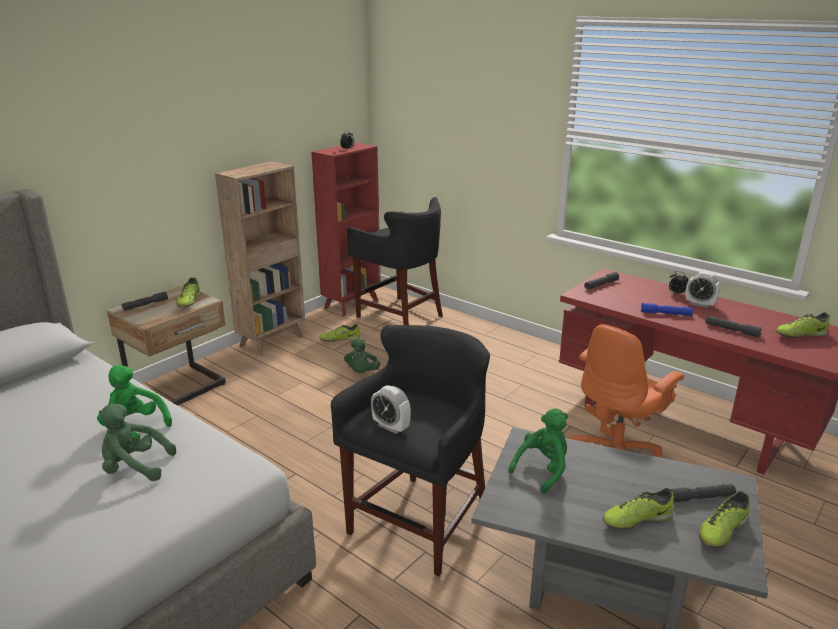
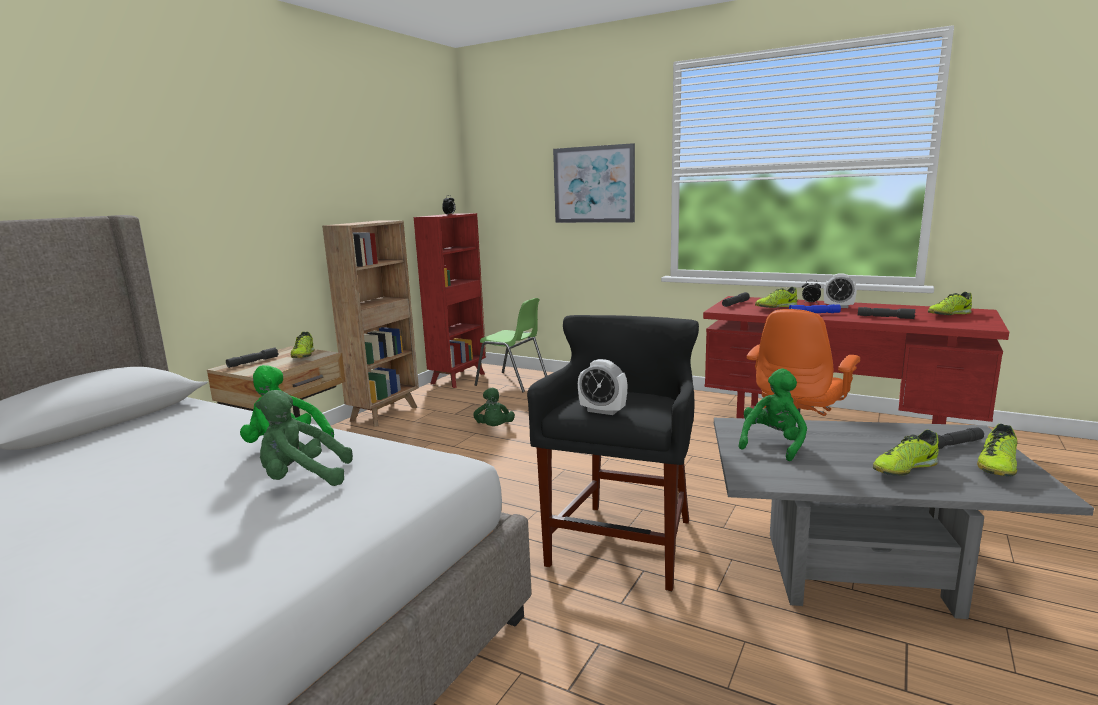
camera: 10 degrees left, 10 degrees down
shoe [319,324,360,342] -> shoe moved to [755,287,797,308]
black stool [347,197,443,325] -> green chair [475,298,547,392]
none -> picture [553,143,635,223]

